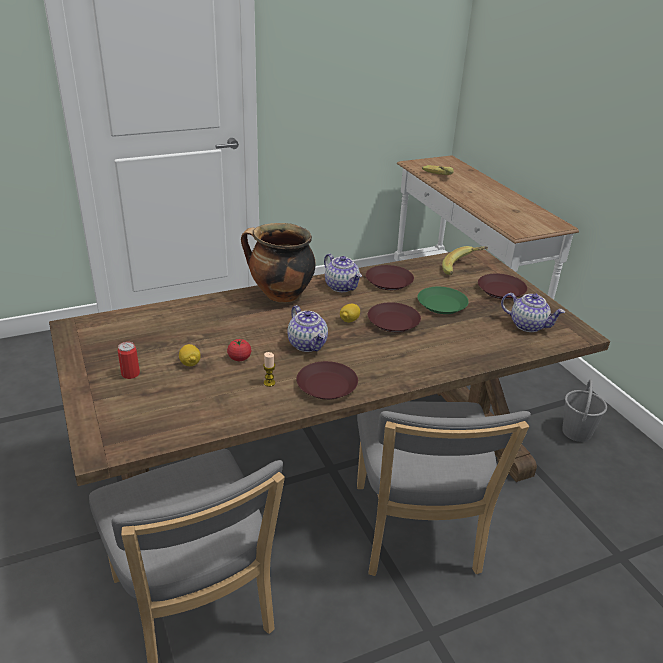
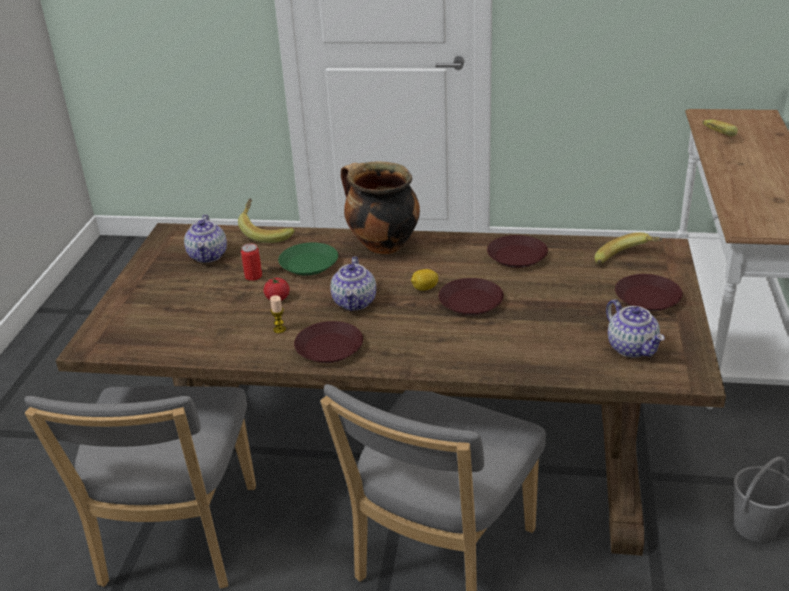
camera: 35 degrees right, 0 degrees up
can [118,342,140,379] -> can moved to [241,243,262,281]
lemon [179,344,201,366] -> none
teapot [324,253,362,292] -> teapot moved to [184,214,227,263]
green plate [417,287,469,314] -> green plate moved to [278,242,338,275]
none -> banana [238,199,295,243]

